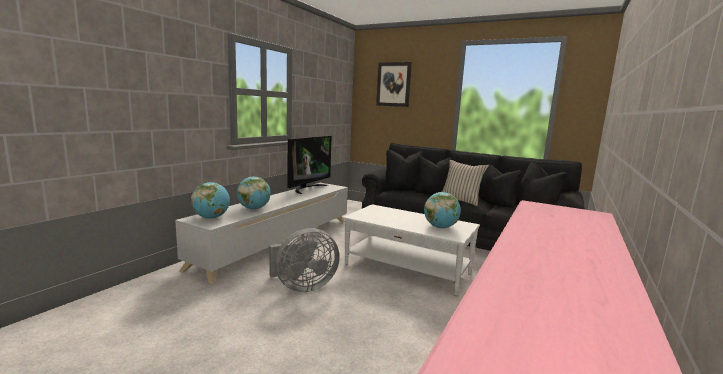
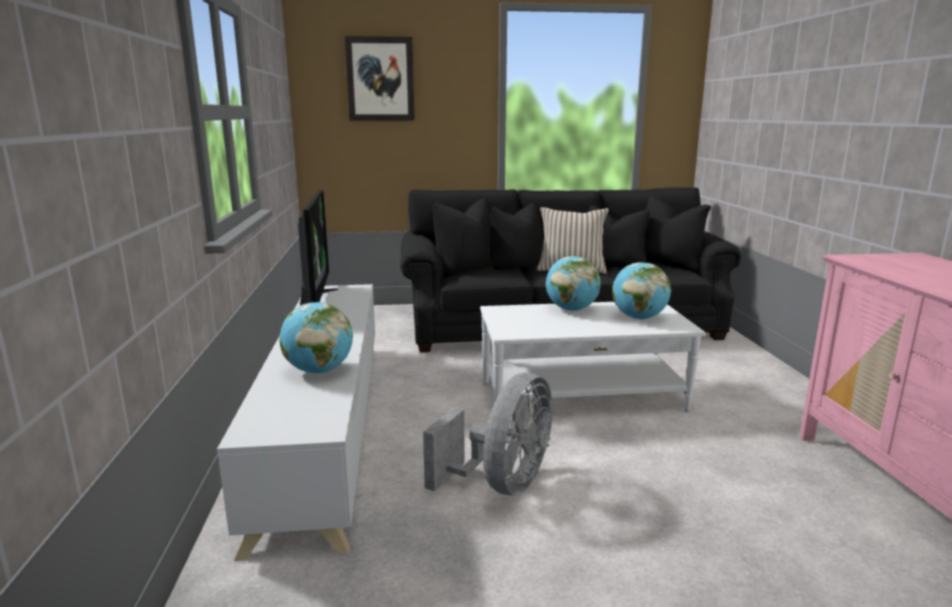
camera: 35 degrees left, 5 degrees up
globe [191,182,230,219] -> globe moved to [546,256,601,311]

